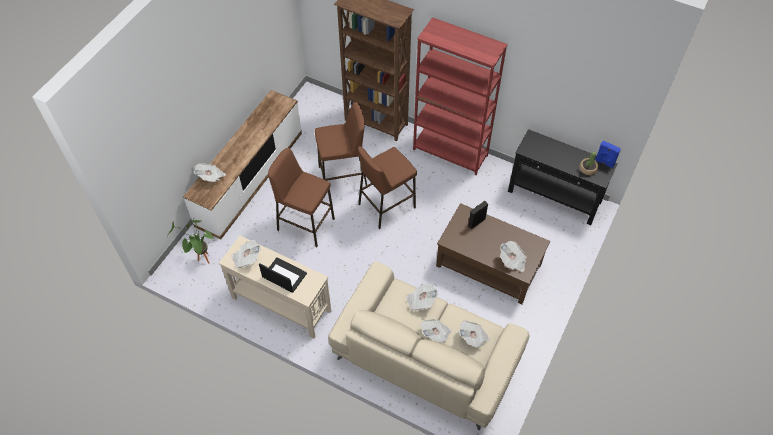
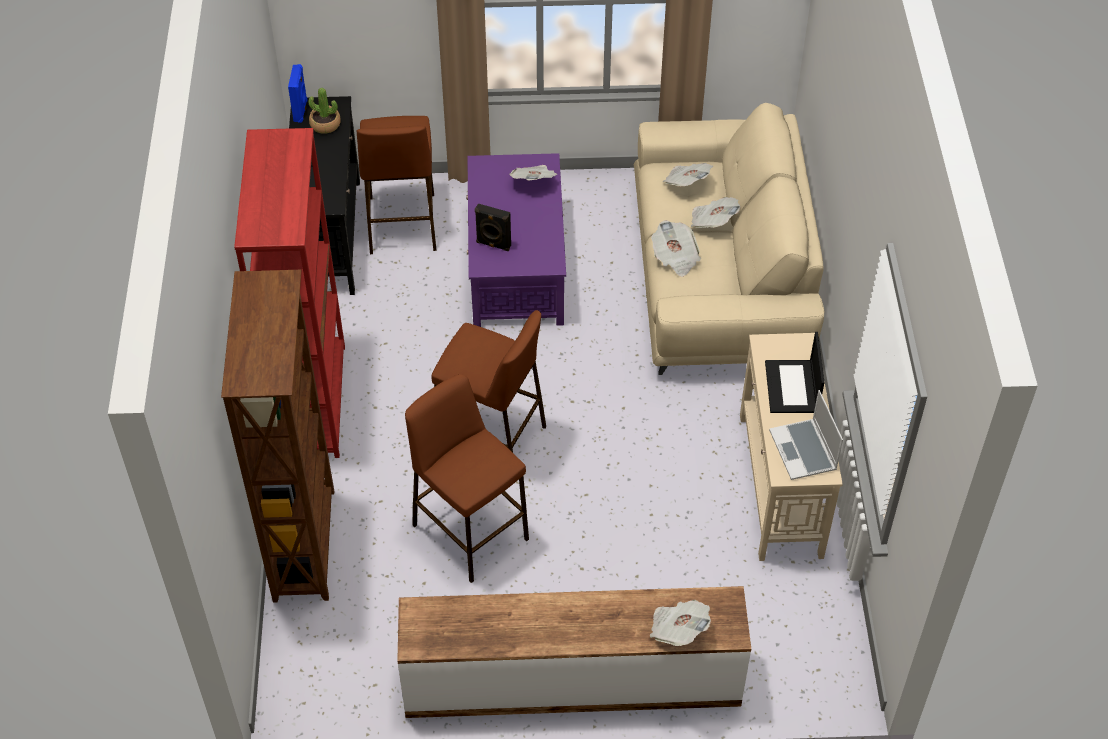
camera: 120 degrees left, 5 degrees down
potted plant [167,217,213,264] -> none
newspaper [231,240,261,269] -> laptop [769,390,843,480]
brown stool [268,148,335,247] -> brown stool moved to [357,116,437,254]
brown coffee table [436,203,550,304] -> purple coffee table [466,153,566,327]

